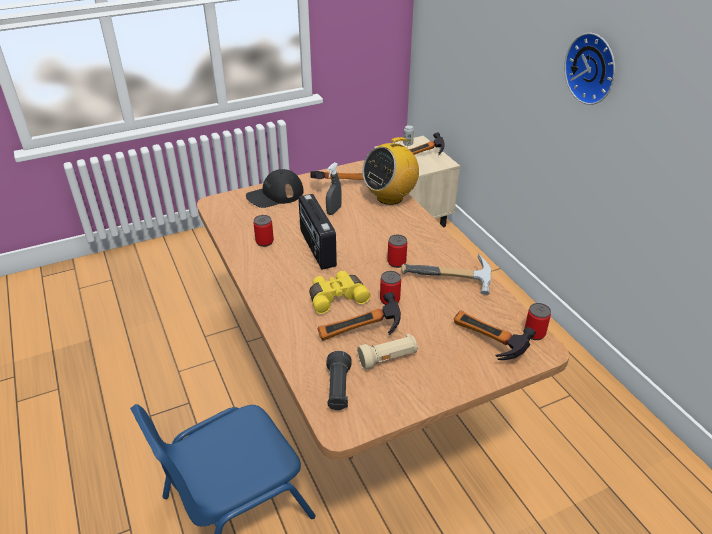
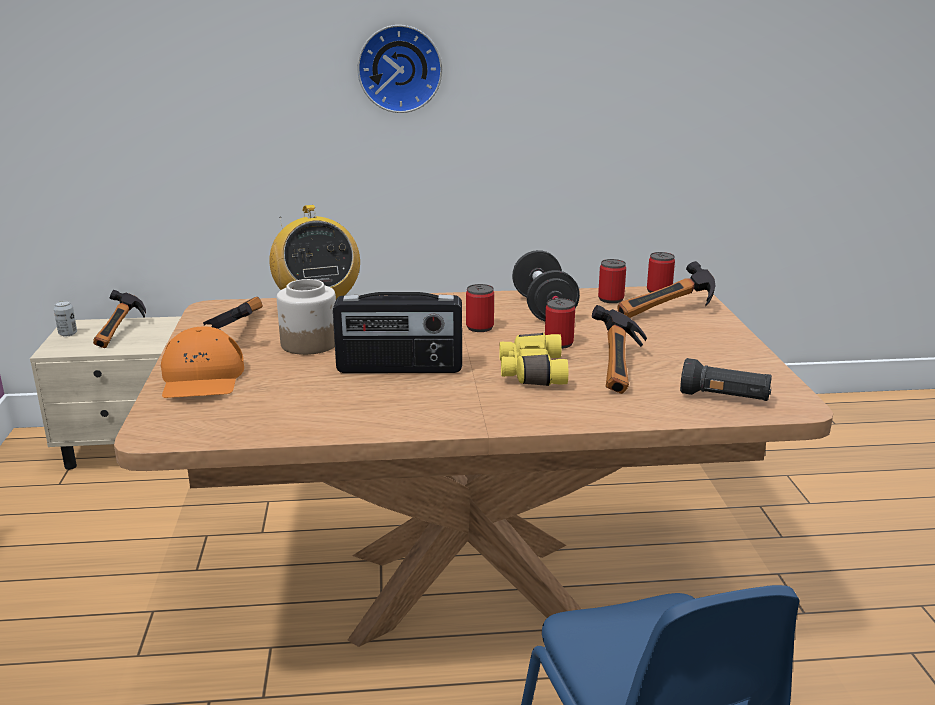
camera: 70 degrees left, 15 degrees down
black cap [246,169,304,208] -> orange cap [161,326,244,398]
can [253,215,274,247] -> can moved to [598,259,626,303]
grey spray bottle [326,162,342,215] -> jar [277,279,336,355]
beige flashlight [357,334,418,370] -> none
hammer [401,253,491,295] -> black dumbbell [512,250,580,321]

